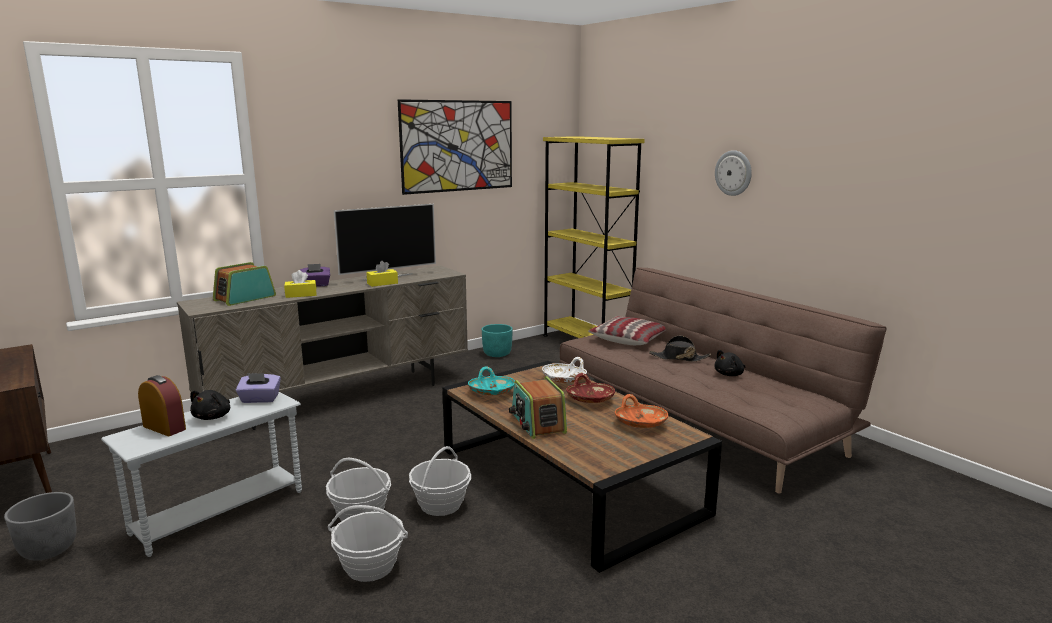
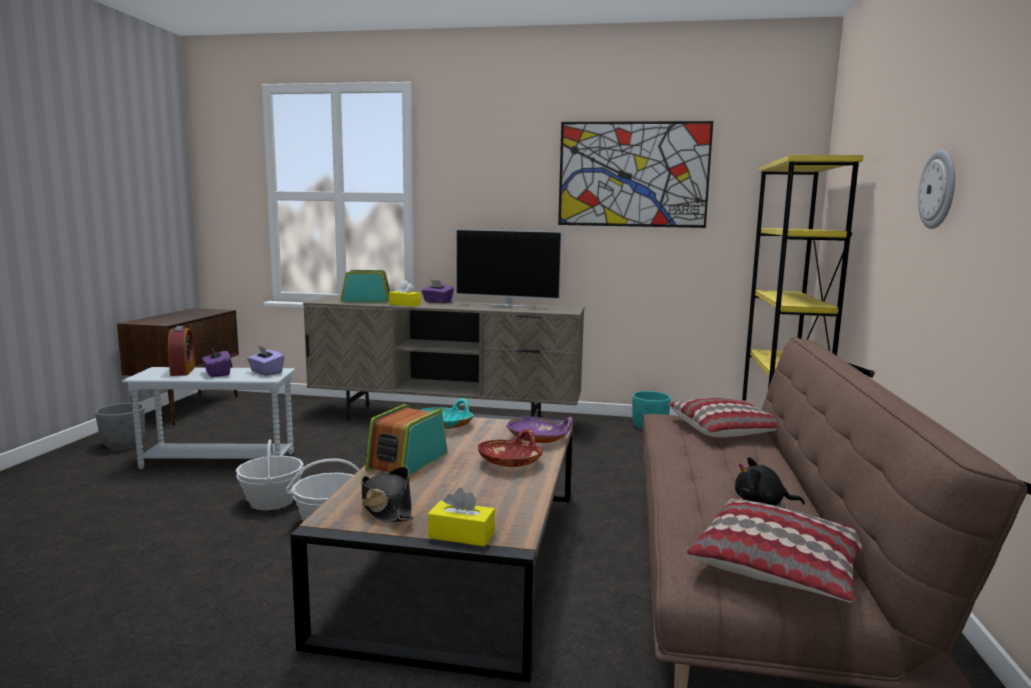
camera: 45 degrees right, 5 degrees down
black plush toy [190,390,230,420] -> purple tissue box [202,349,231,377]
basket [328,505,408,582] -> none
yellow tissue box [366,261,398,287] -> yellow tissue box moved to [428,488,495,547]
white bowl [542,357,587,383] -> purple bowl [507,417,573,443]
orange bowl [615,394,668,428] -> none
black hat [649,336,711,362] -> black hat moved to [361,467,414,522]
none -> pillow [686,498,862,603]

